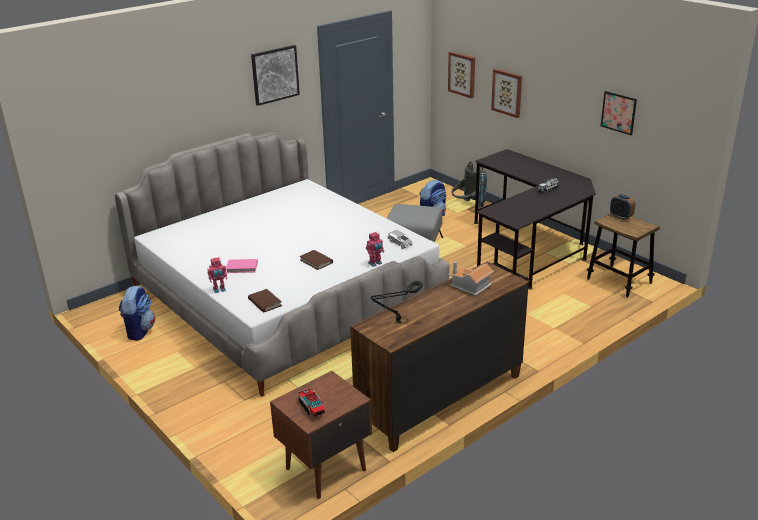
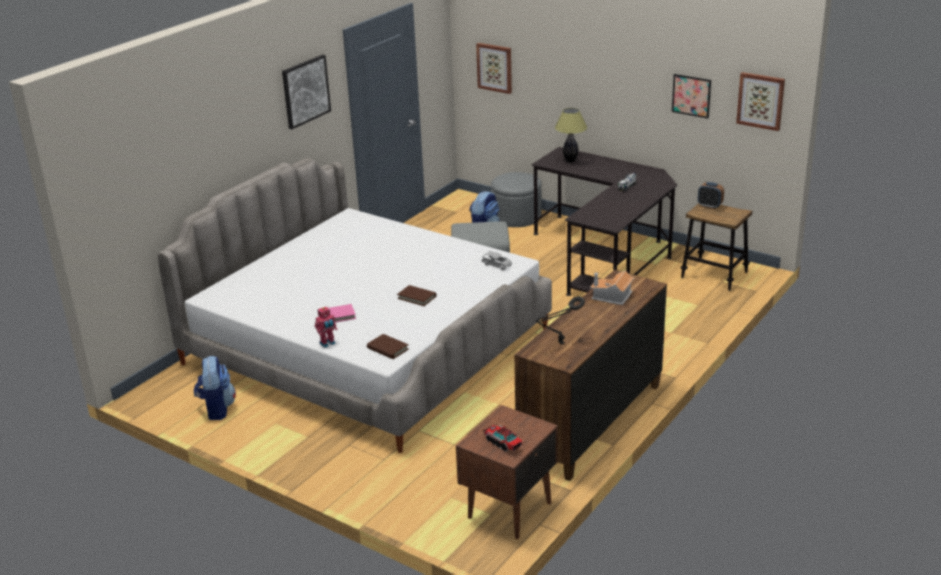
camera: 15 degrees left, 0 degrees up
toy robot [366,232,384,267] -> none
grey backpack [452,161,487,207] -> grey ottoman [491,172,542,227]
picture [491,69,522,118] -> picture moved to [736,72,785,131]
none -> table lamp [555,108,587,162]

